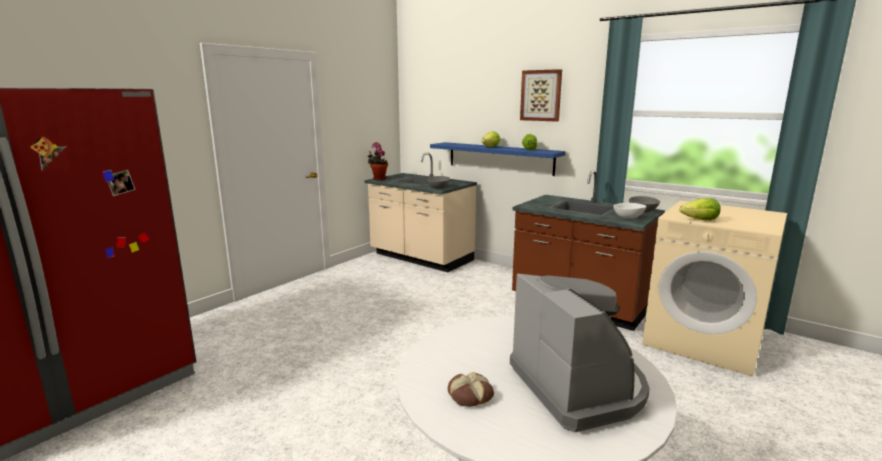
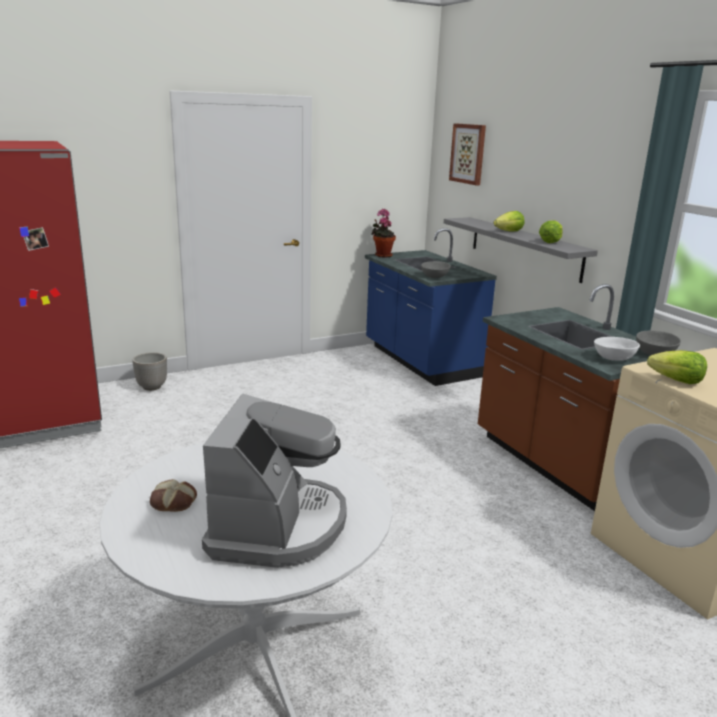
camera: 25 degrees right, 5 degrees up
beige counter [364,152,477,272] -> blue counter [365,228,497,386]
blue shelf [430,142,566,176] -> grey shelf [444,217,598,283]
picture [520,69,562,122] -> picture moved to [449,123,486,185]
none -> planter [132,352,167,391]

